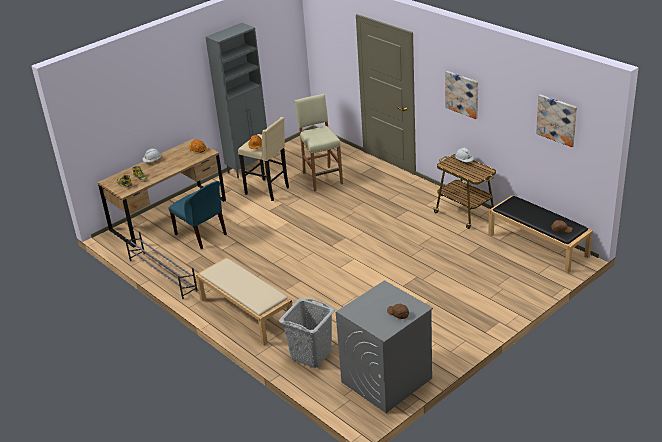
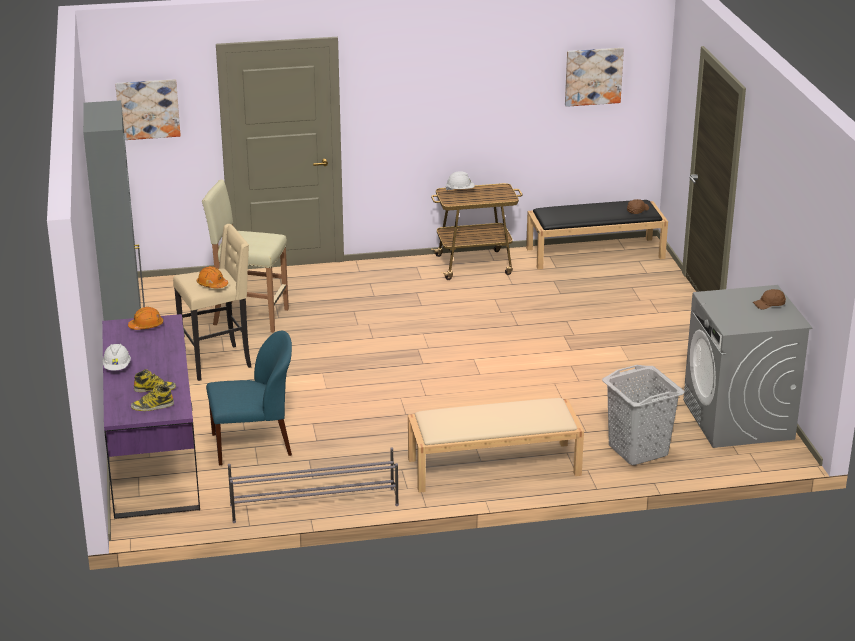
camera: 60 degrees left, 5 degrees down
brown desk [98,139,226,248] -> purple desk [102,314,200,519]
picture [445,71,478,119] -> picture moved to [115,79,181,140]

